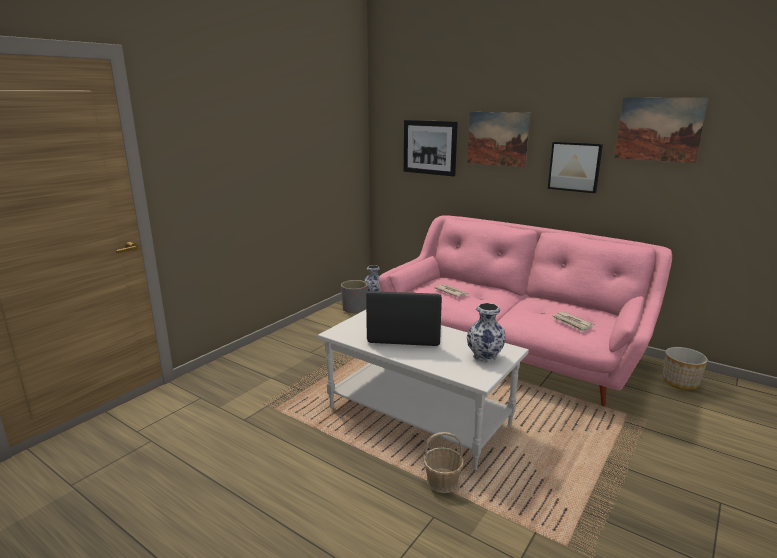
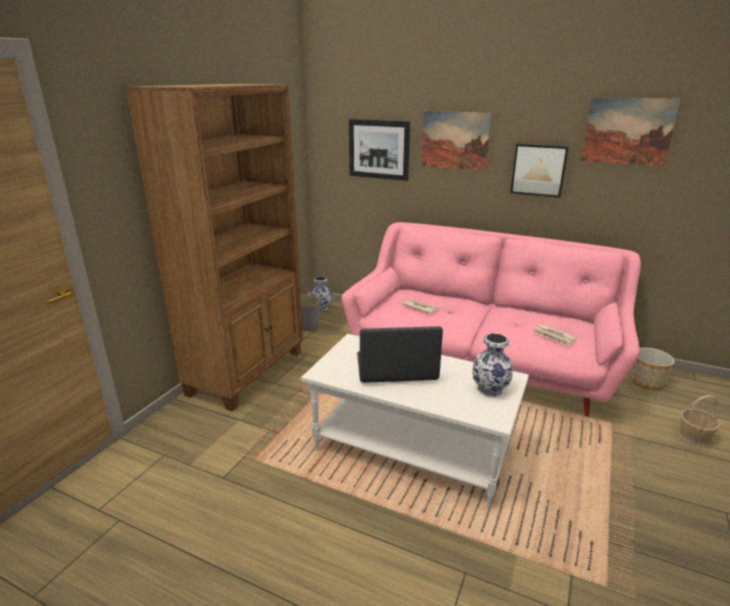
camera: 10 degrees left, 5 degrees up
basket [423,432,464,493] -> basket moved to [679,395,720,446]
none -> brown bookcase [125,84,303,411]

